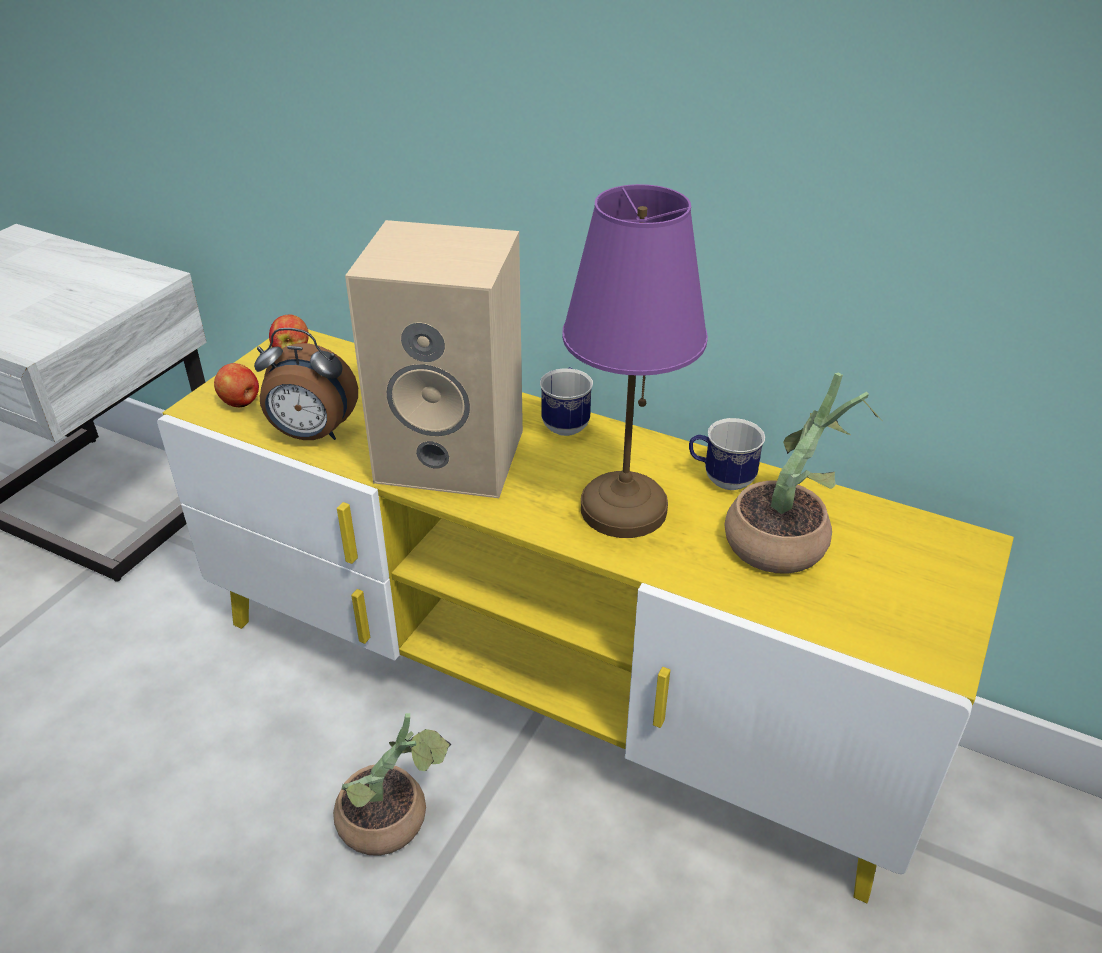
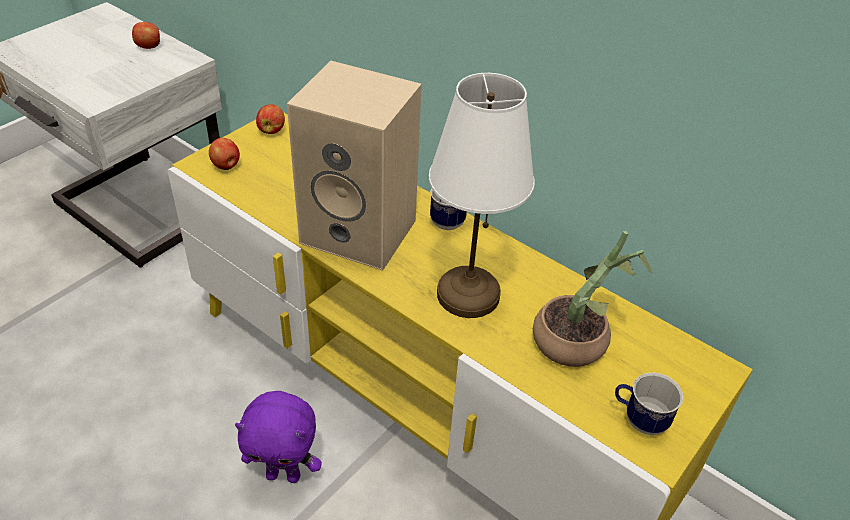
camera: 10 degrees right, 5 degrees up
alarm clock [254,328,358,440] -> none
potted plant [333,713,451,856] -> purple plush toy [235,391,322,483]
purple table lamp [562,184,708,538] -> white table lamp [429,73,535,318]
mug [689,418,765,490] -> mug moved to [615,372,683,435]
none -> apple [132,22,160,49]

